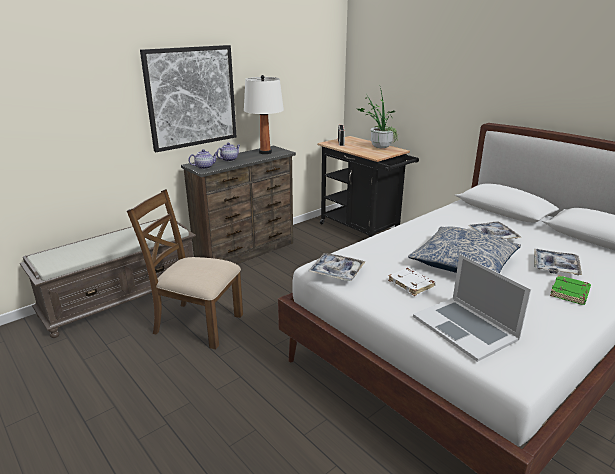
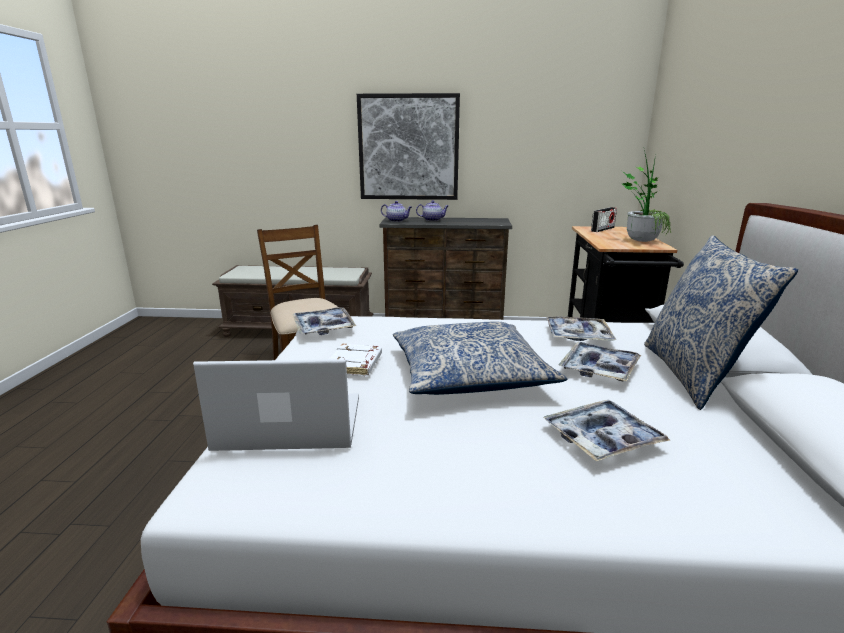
camera: 45 degrees right, 5 degrees down
white table lamp [244,75,284,154] -> none
laptop [413,254,531,362] -> laptop turned 75 degrees clockwise [193,359,359,451]
green book [550,275,591,305] -> none
none -> tray [547,317,616,341]
none -> pillow [644,235,798,410]

